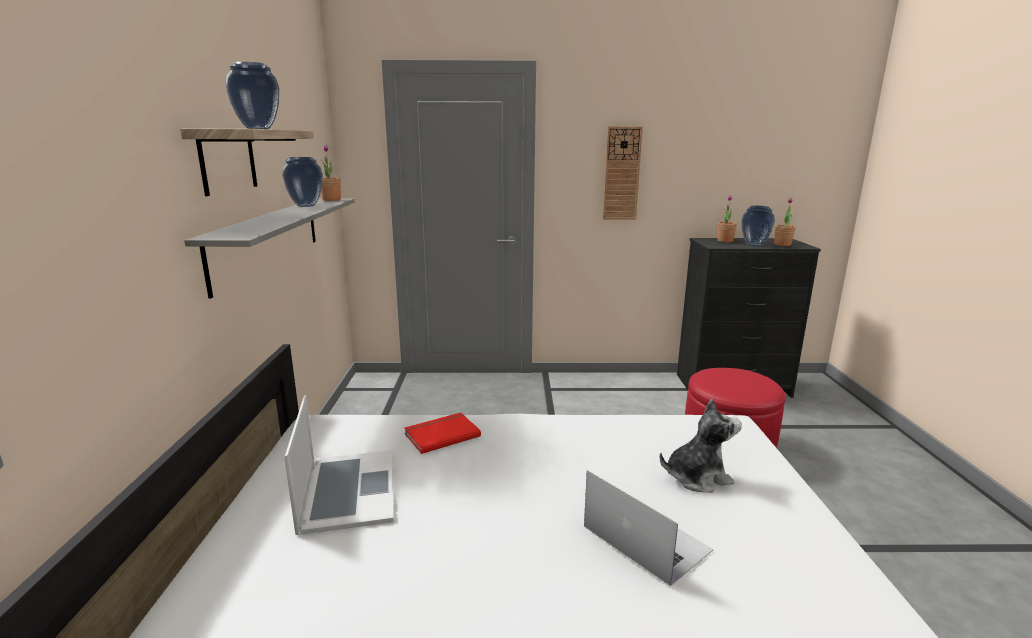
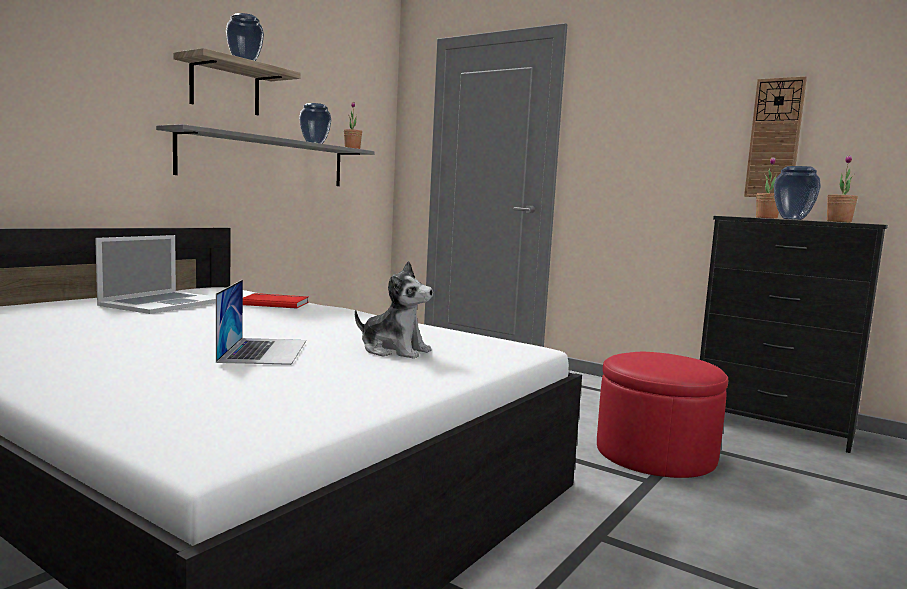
camera: 35 degrees right, 10 degrees down
wall clock [603,126,643,220] -> wall clock moved to [744,76,807,197]

